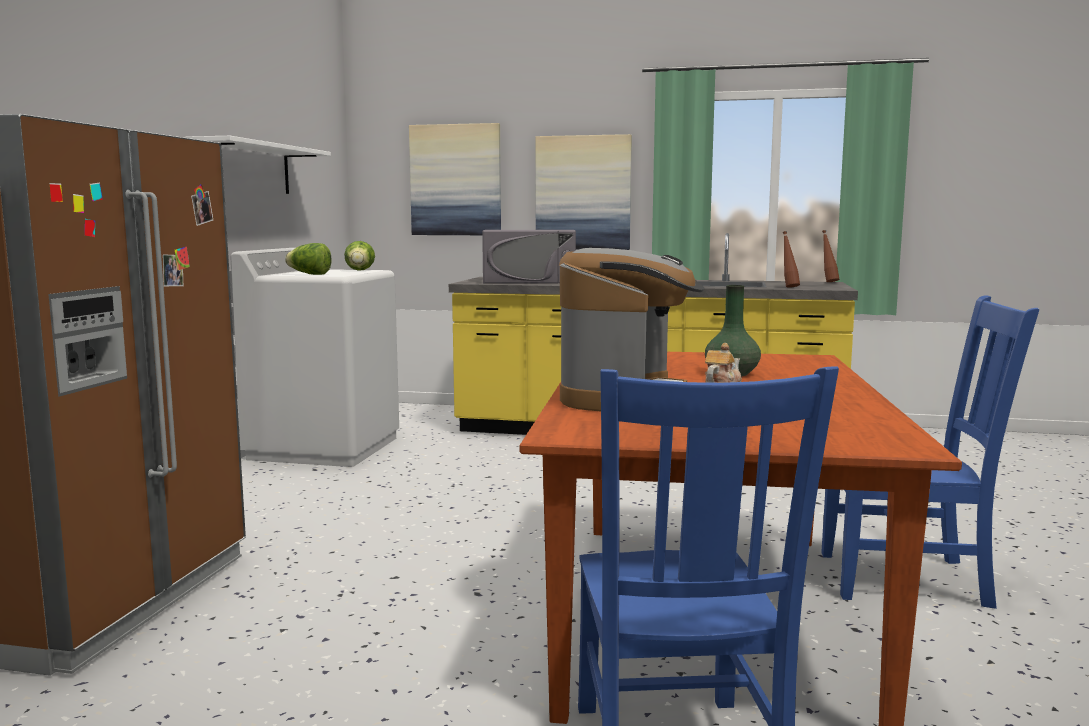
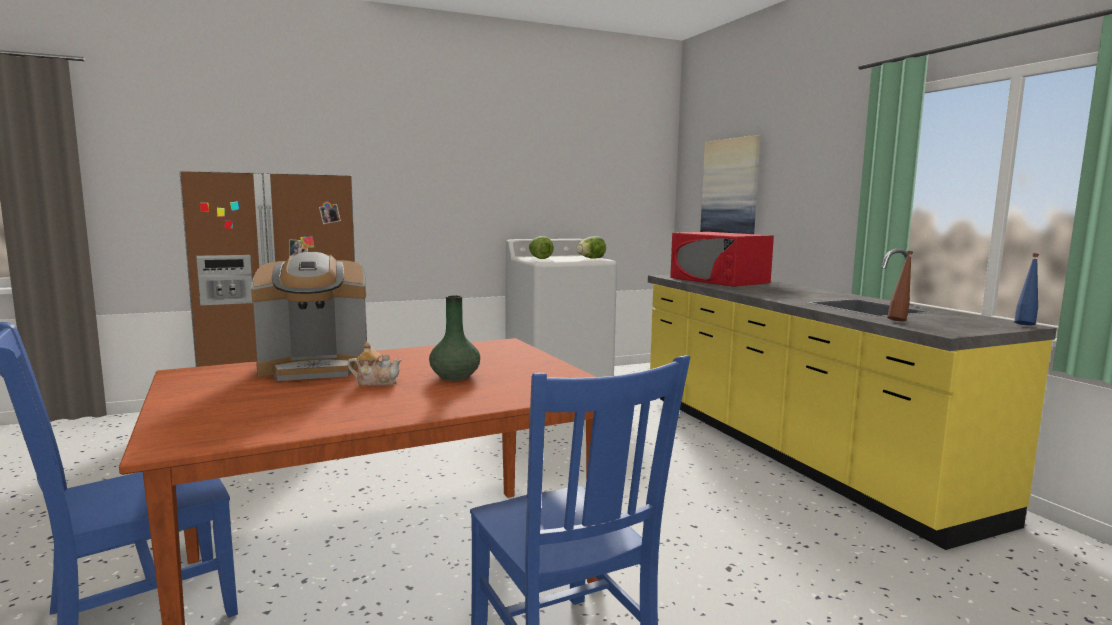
camera: 55 degrees right, 0 degrees up
white shelf [185,136,331,194] -> none
grey microwave [482,230,576,283] -> red microwave [670,232,774,287]
picture [535,134,632,250] -> none
brown bottle [822,230,839,282] -> blue bottle [1014,253,1039,325]

